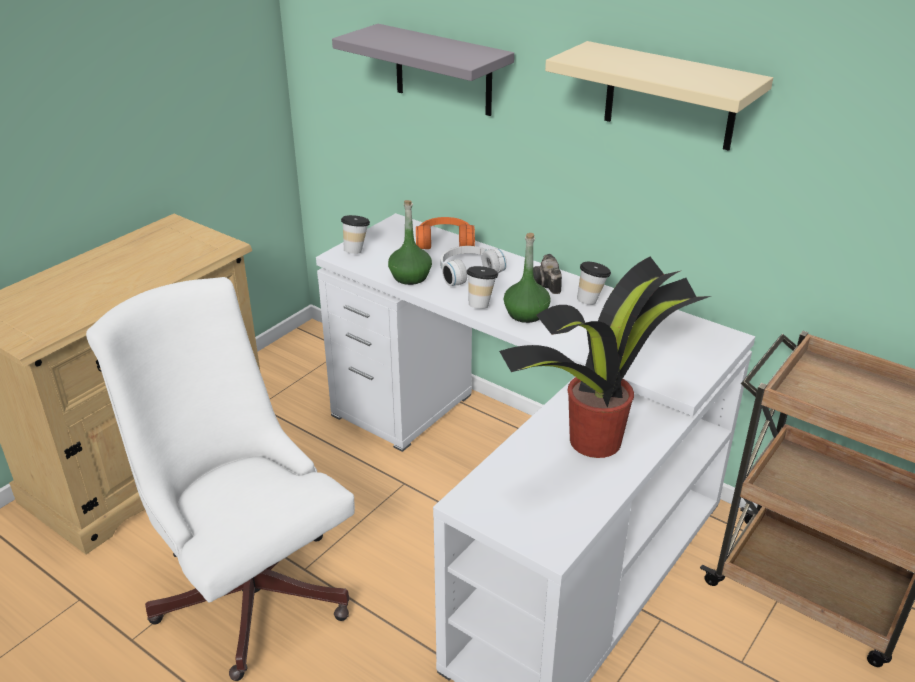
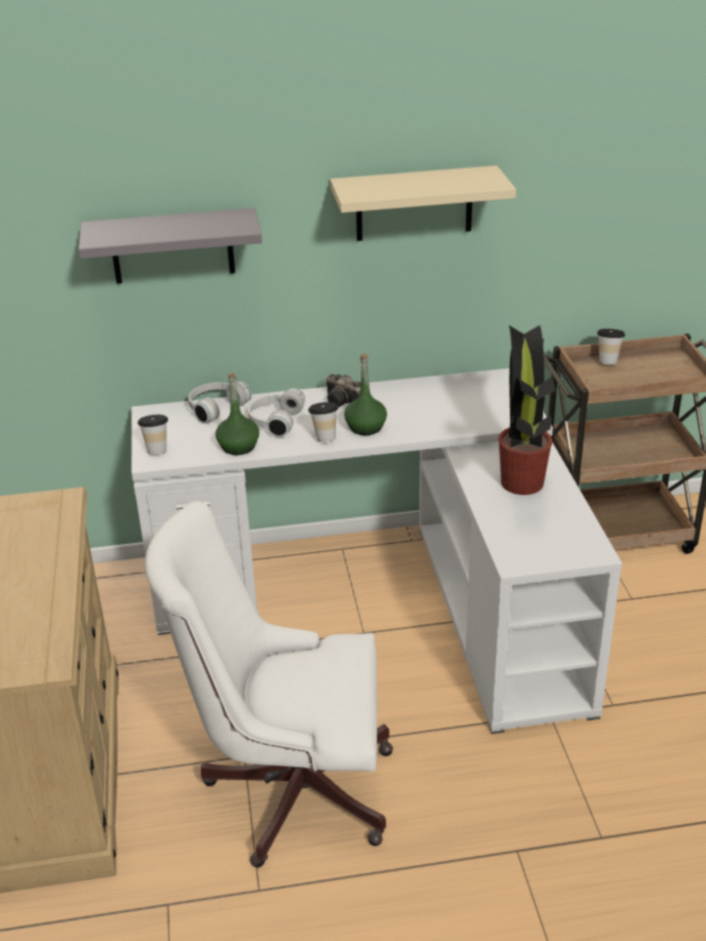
camera: 45 degrees left, 0 degrees up
orange headphones [416,217,475,249] -> white headphones [188,381,252,424]
cup [577,262,611,305] -> cup moved to [597,329,625,365]

